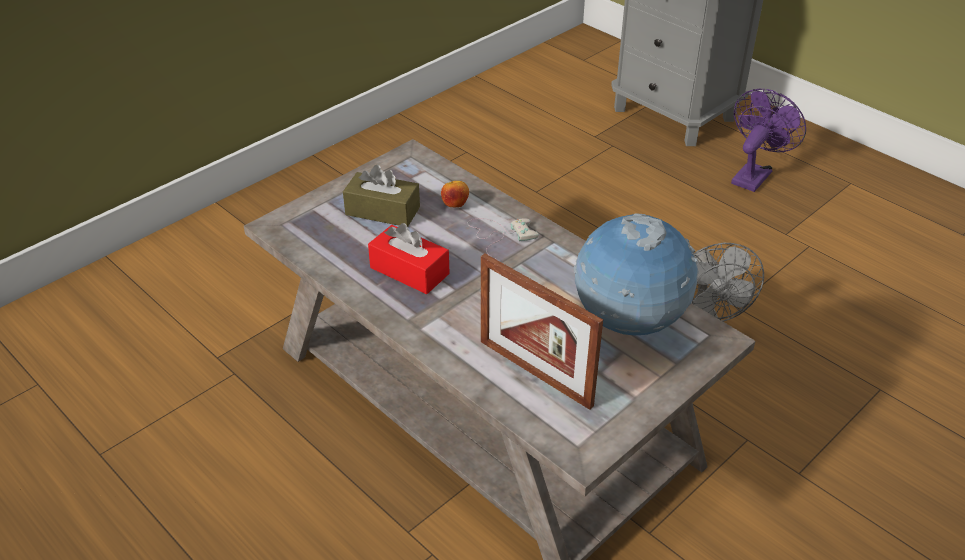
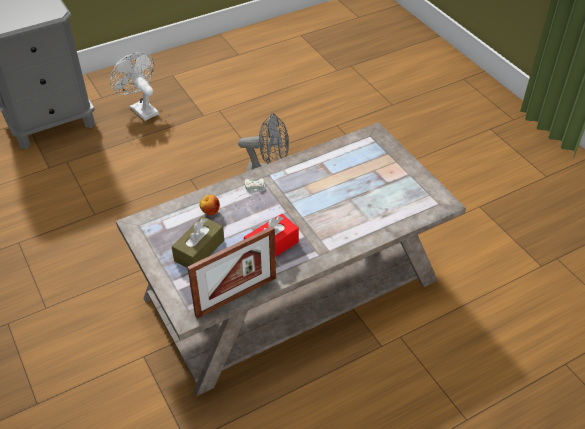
camera: 75 degrees left, 5 degrees up
picture frame [481,254,603,410] -> picture frame moved to [187,226,276,319]
globe [573,213,699,336] -> none
purple fan [731,89,806,192] -> white fan [110,52,159,121]

